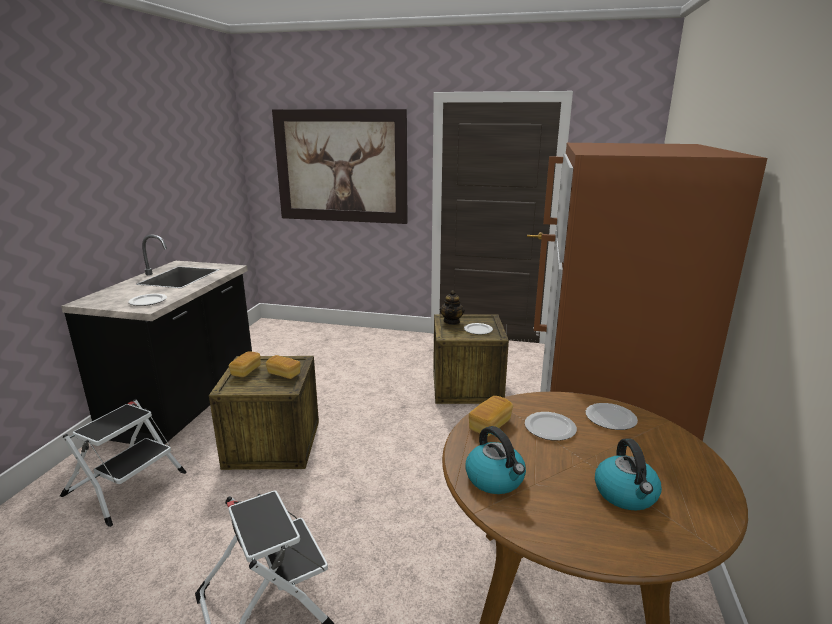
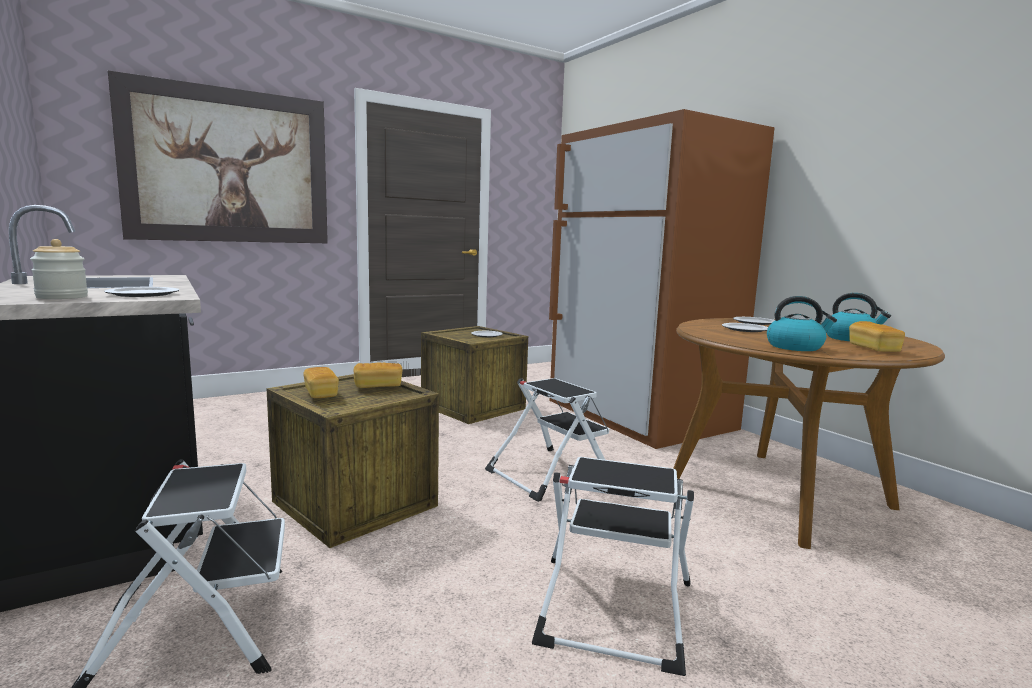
camera: 45 degrees left, 10 degrees down
teapot [440,290,465,325] -> none
bread [469,396,513,437] -> bread moved to [849,321,905,352]
none -> jar [30,239,88,299]
none -> step ladder [485,378,609,502]

